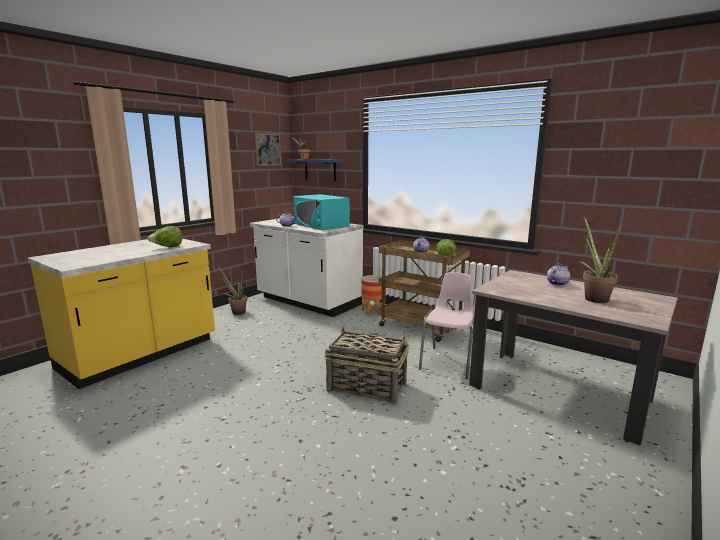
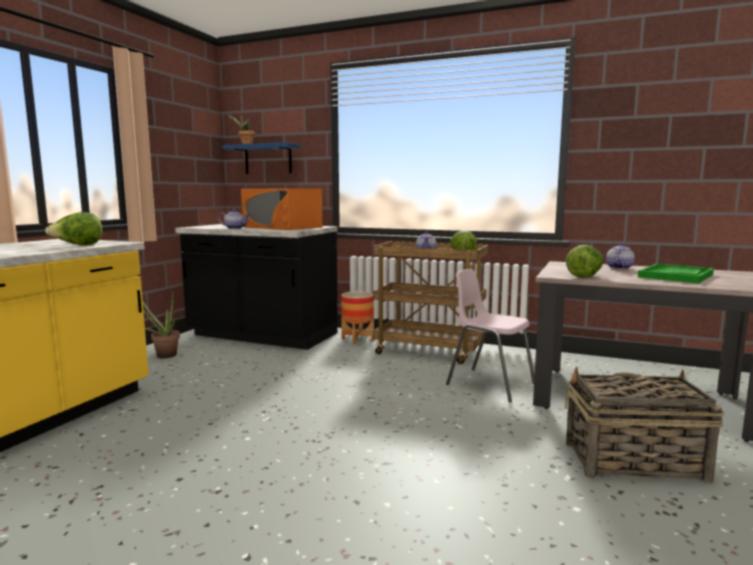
camera: 15 degrees left, 5 degrees down
white counter [250,217,364,317] -> black counter [175,224,338,350]
picture [255,133,281,166] -> none
turquoise microwave [293,194,350,230] -> orange microwave [241,189,322,230]
basket [324,326,409,405] -> basket moved to [565,366,724,483]
pink chair [419,272,474,379] -> pink chair turned 60 degrees counterclockwise [446,269,535,402]
potted plant [579,217,621,303] -> green tray [638,264,714,283]
none -> lettuce [566,245,603,278]

